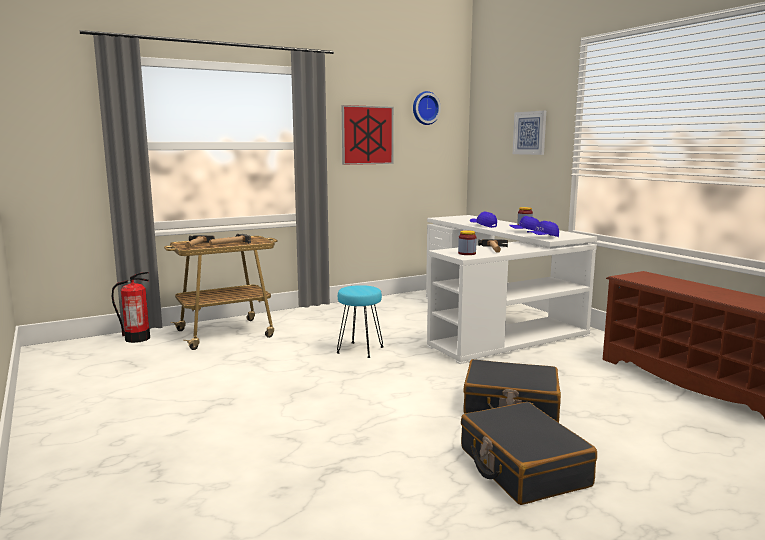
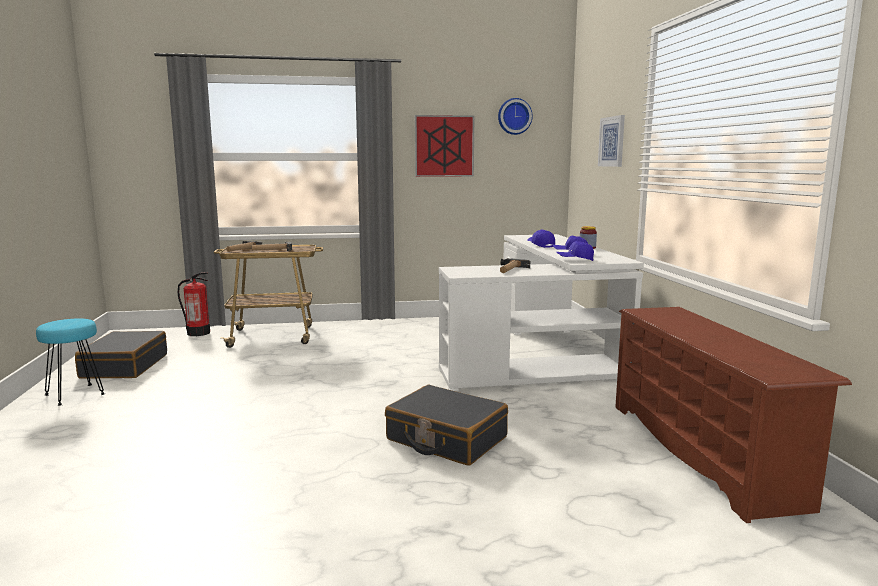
camera: 20 degrees right, 0 degrees up
turquoise stool [337,285,384,358] -> turquoise stool moved to [36,318,105,406]
jar [458,230,477,255] -> none
black suitcase [461,402,597,505] -> black suitcase moved to [75,331,167,379]

